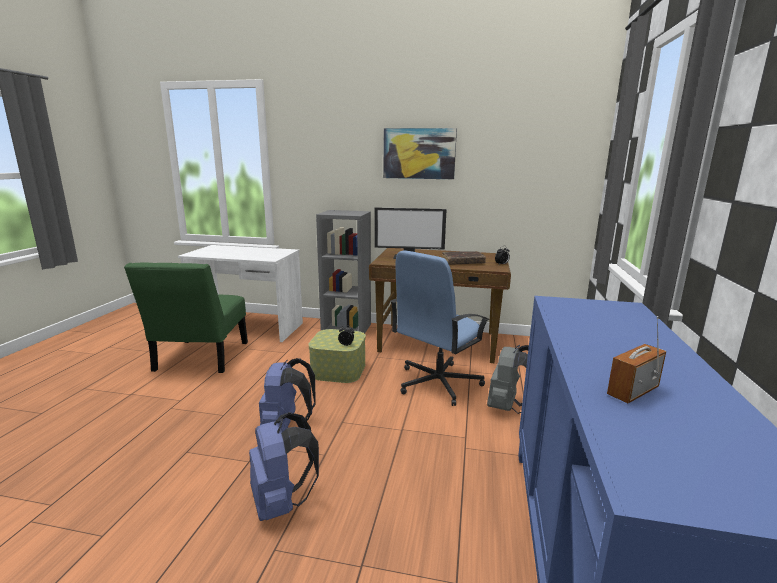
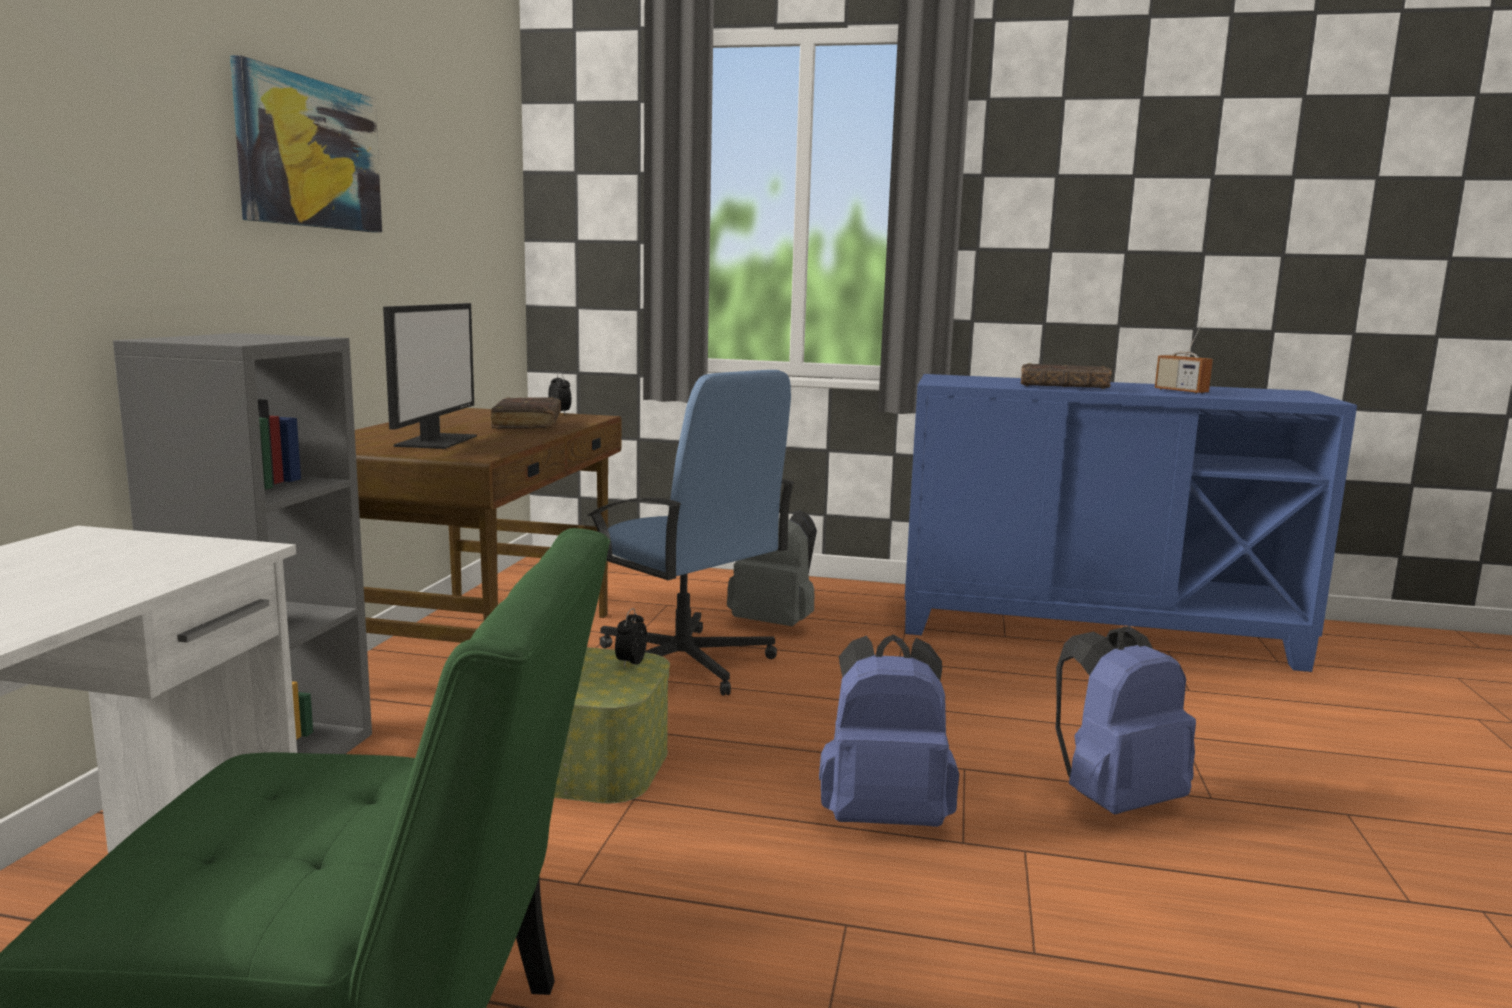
camera: 90 degrees left, 5 degrees down
none -> brown book [1021,363,1112,389]

